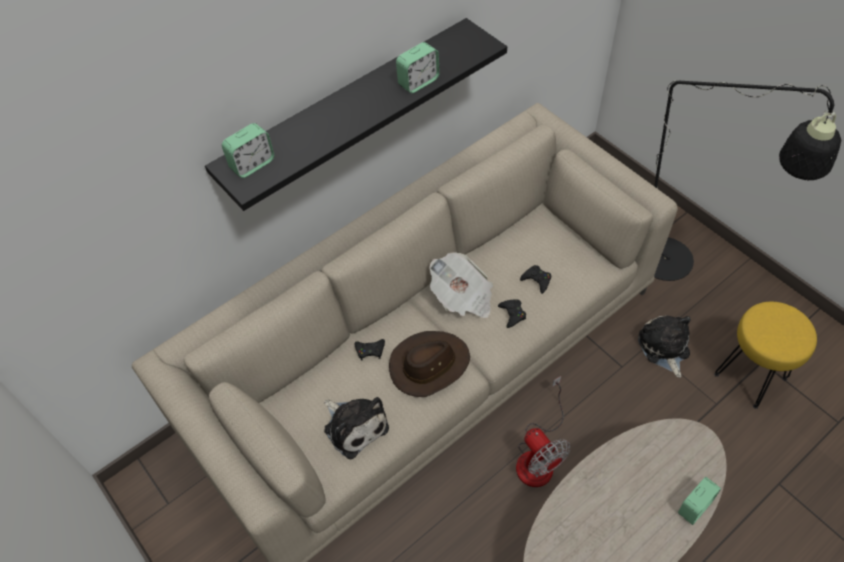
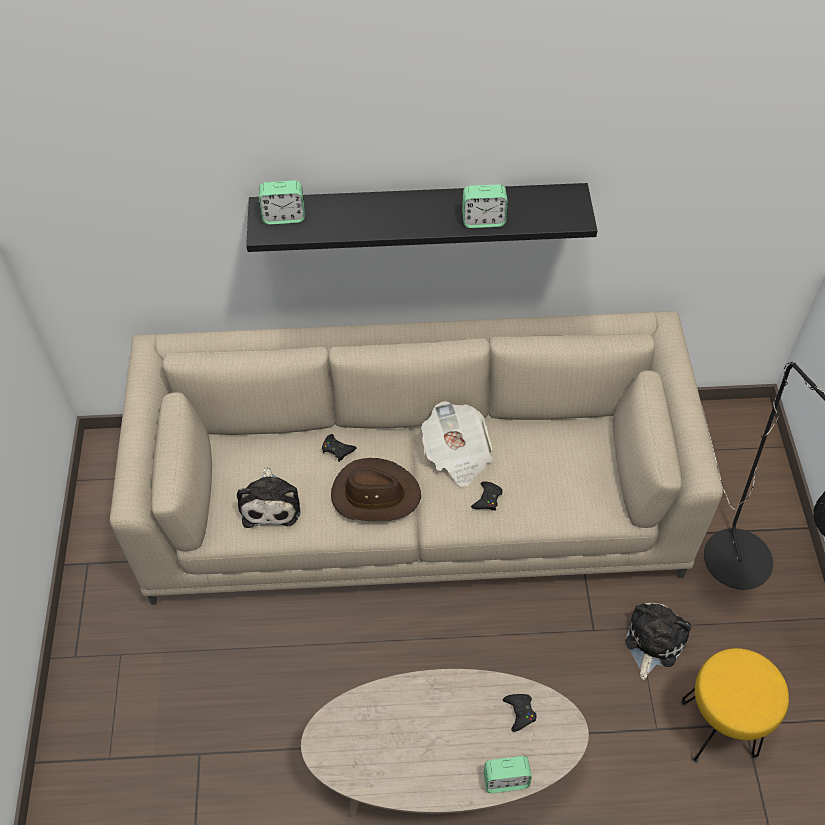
camera: 35 degrees right, 0 degrees up
fan [516,376,571,487] -> none
black game controller [520,265,551,294] -> black game controller moved to [503,694,537,732]

